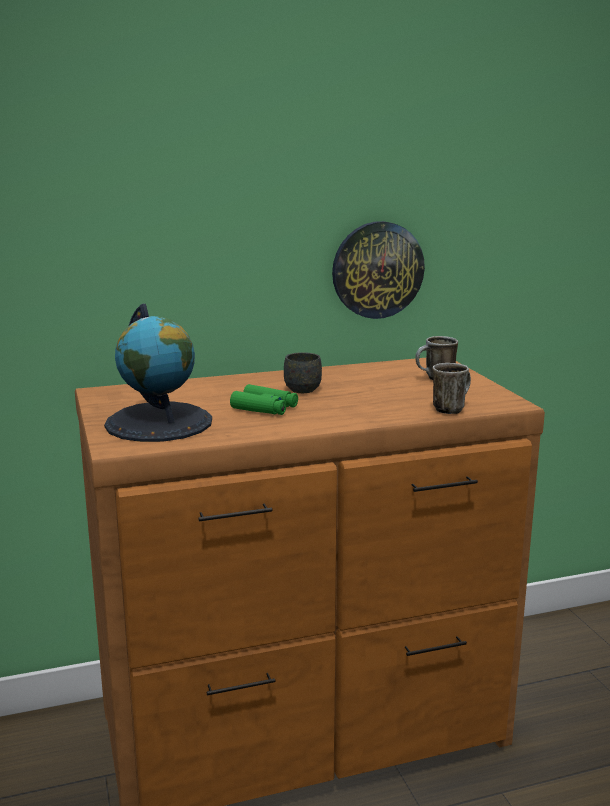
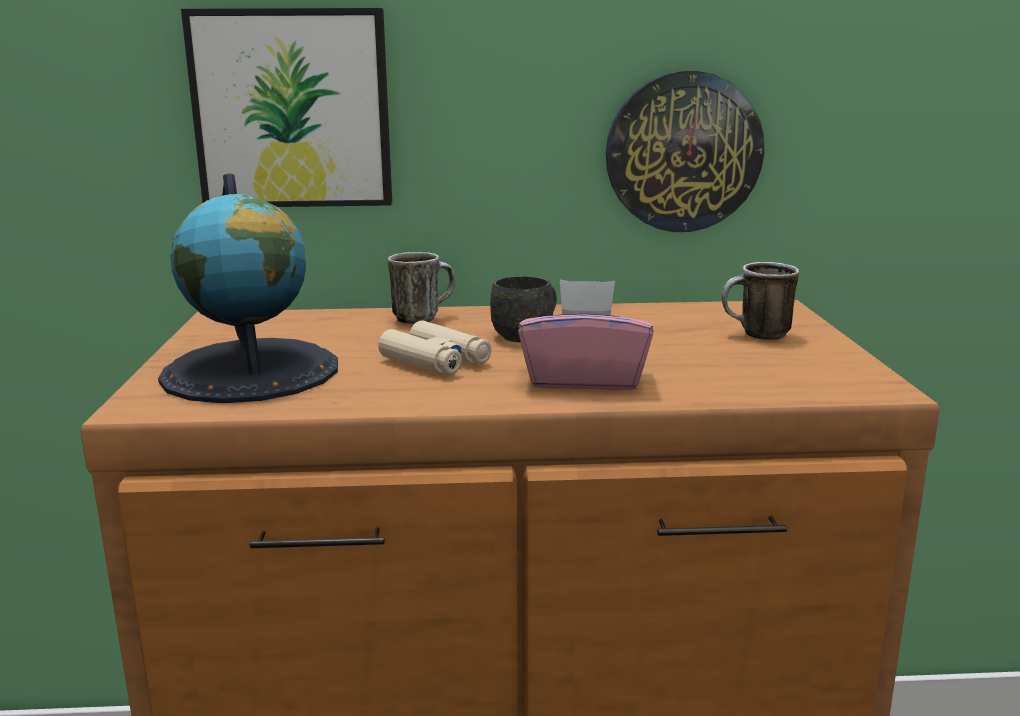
camera: 15 degrees right, 0 degrees up
green binoculars [230,384,298,415] -> beige binoculars [378,321,492,375]
mug [433,363,471,414] -> mug moved to [388,252,455,324]
none -> picture [181,8,392,207]
none -> pink tissue box [518,280,653,390]

